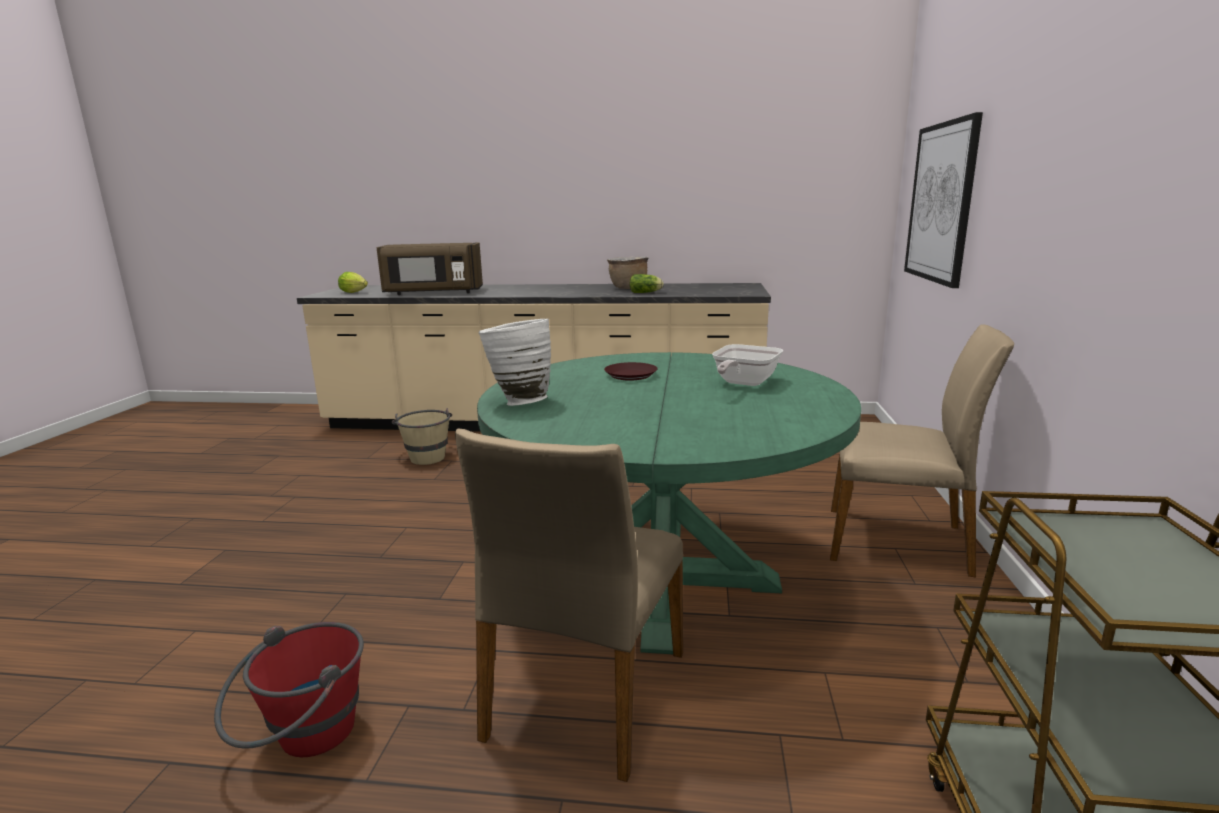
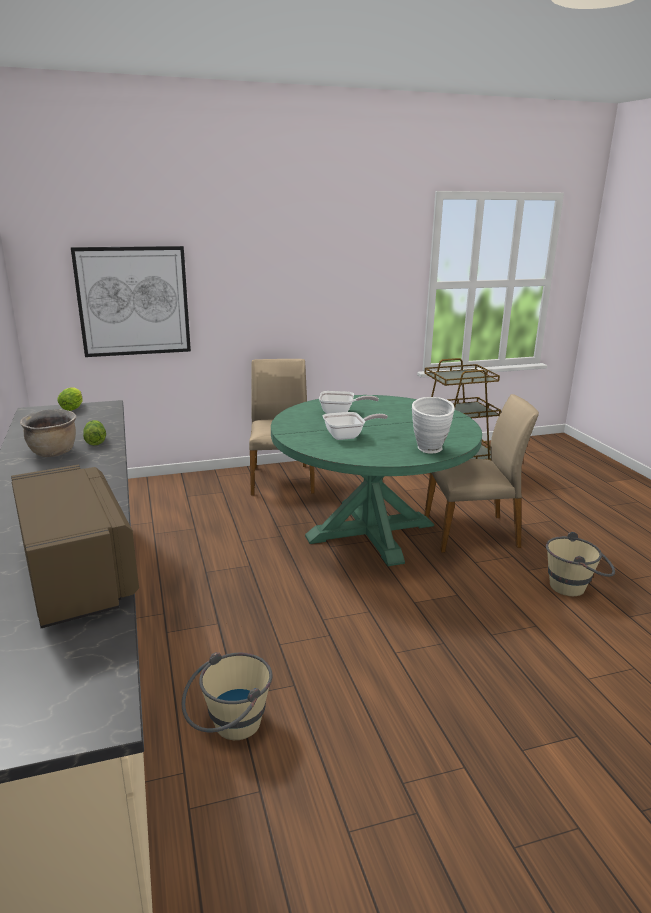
camera: 115 degrees left, 5 degrees up
red bucket [214,622,364,757] -> beige bucket [546,532,615,596]
lettuce [338,272,368,293] -> lettuce moved to [57,387,83,411]
brown plate [604,362,657,381] -> frying pan [323,412,388,440]

